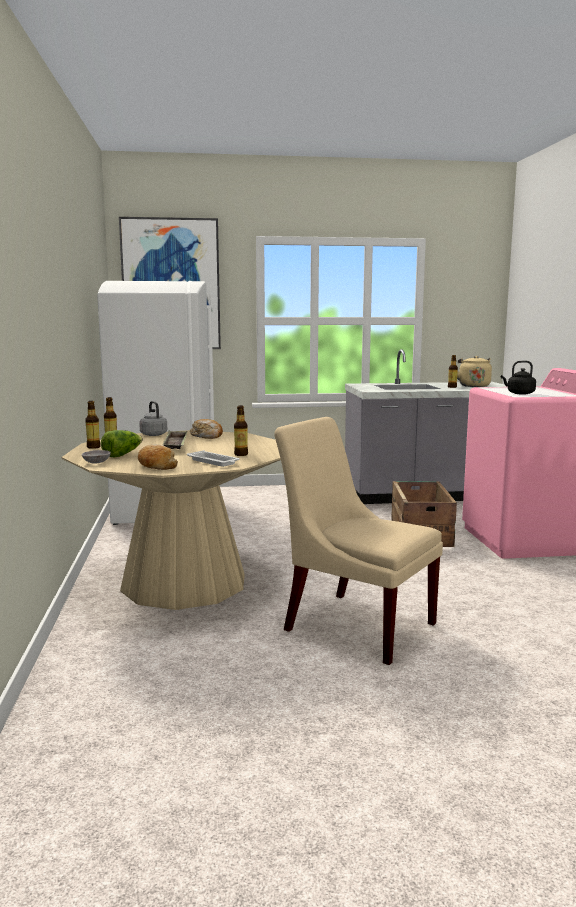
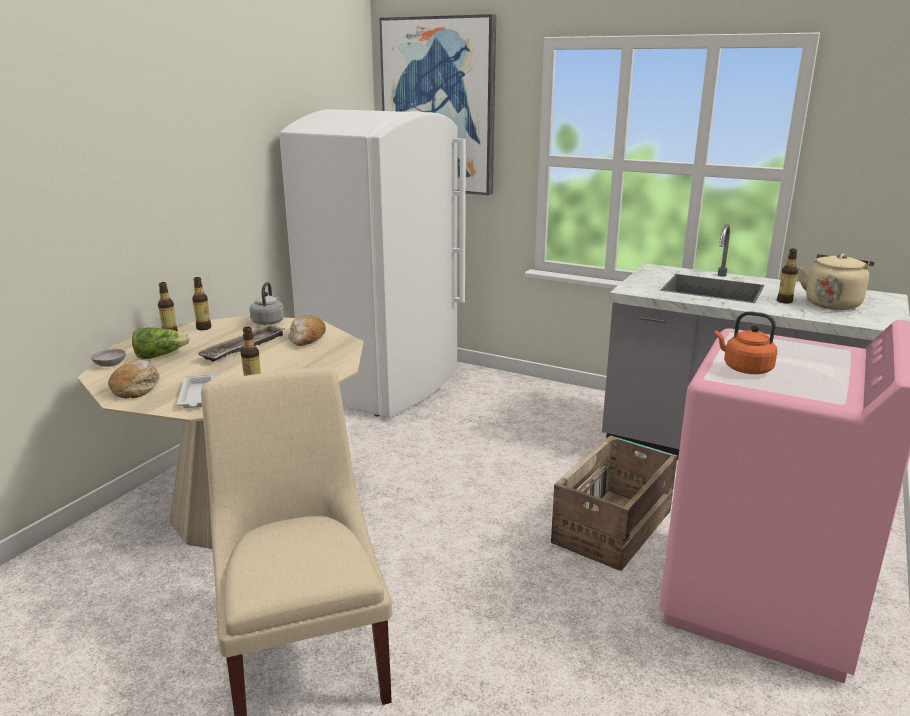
camera: 35 degrees right, 10 degrees up
black kettle [501,361,536,395] -> orange kettle [715,311,778,374]

